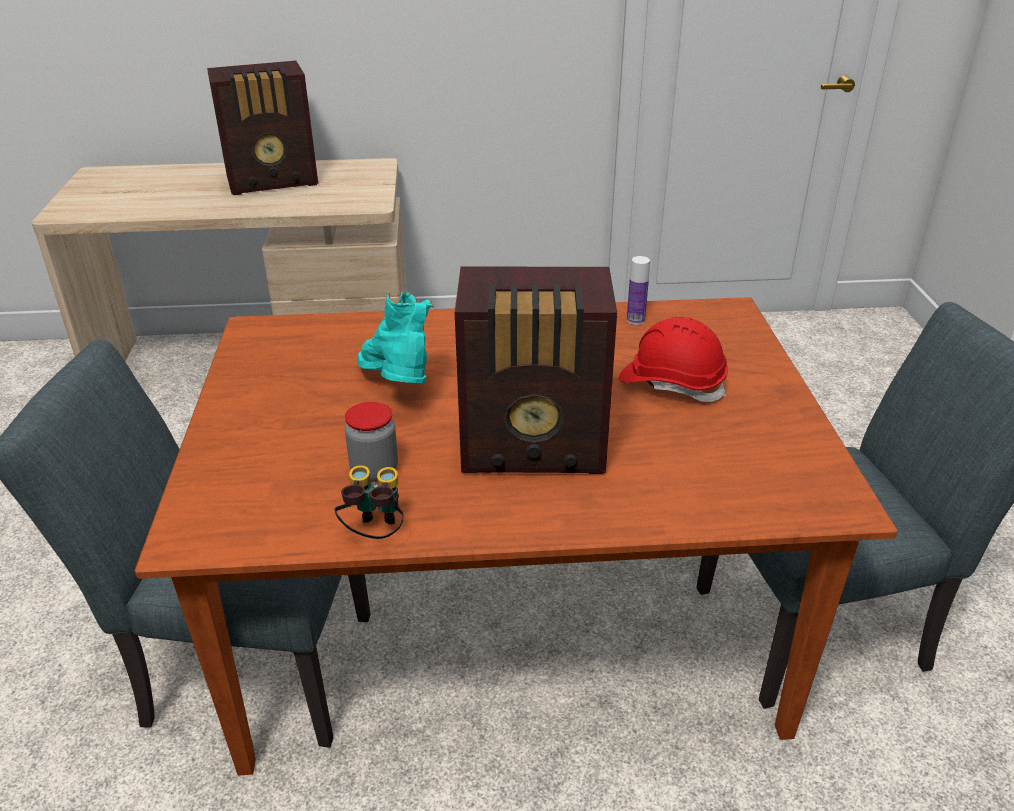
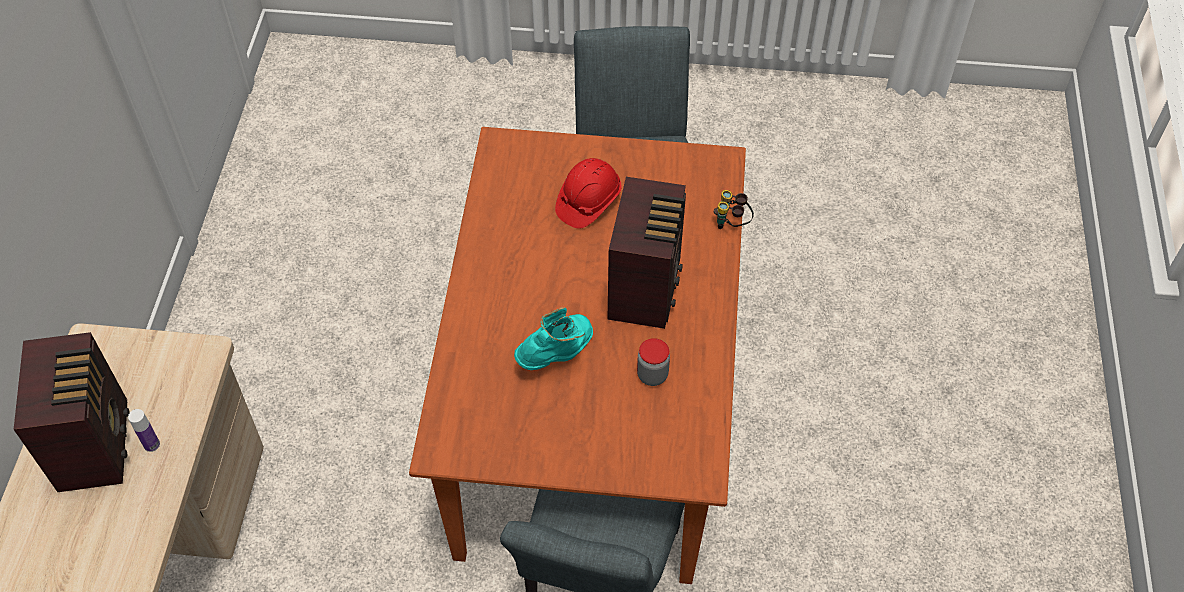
camera: 80 degrees left, 20 degrees up
binoculars [335,465,403,539] -> binoculars moved to [714,190,754,229]
turquoise boot [357,290,434,383] -> turquoise boot turned 150 degrees clockwise [514,307,593,370]
bottle [627,256,650,325] -> bottle moved to [128,409,160,452]

